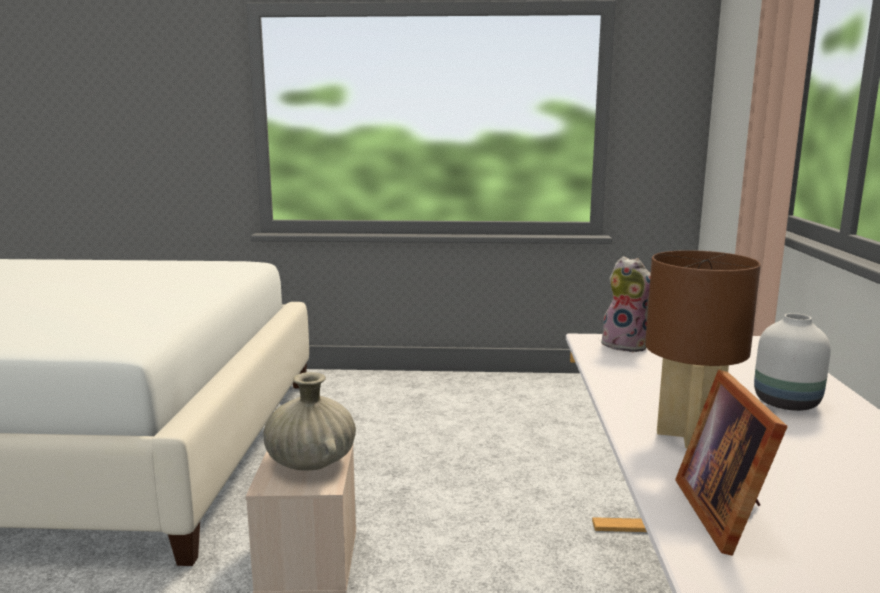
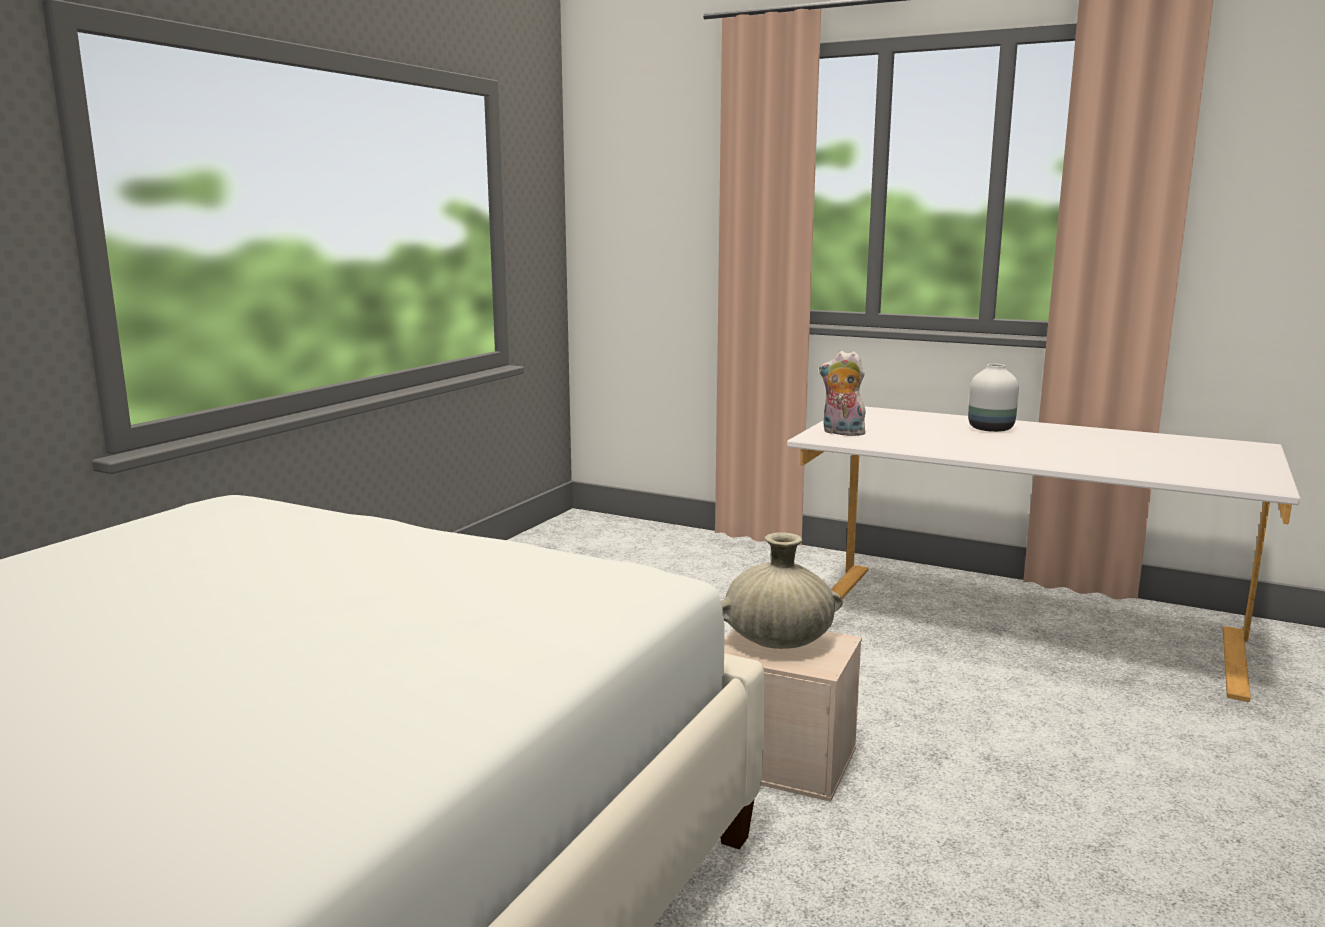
camera: 65 degrees left, 0 degrees up
plush toy [601,256,651,352] -> plush toy turned 120 degrees counterclockwise [819,351,866,436]
brown table lamp [645,250,761,448] -> none
picture frame [675,370,788,556] -> none

